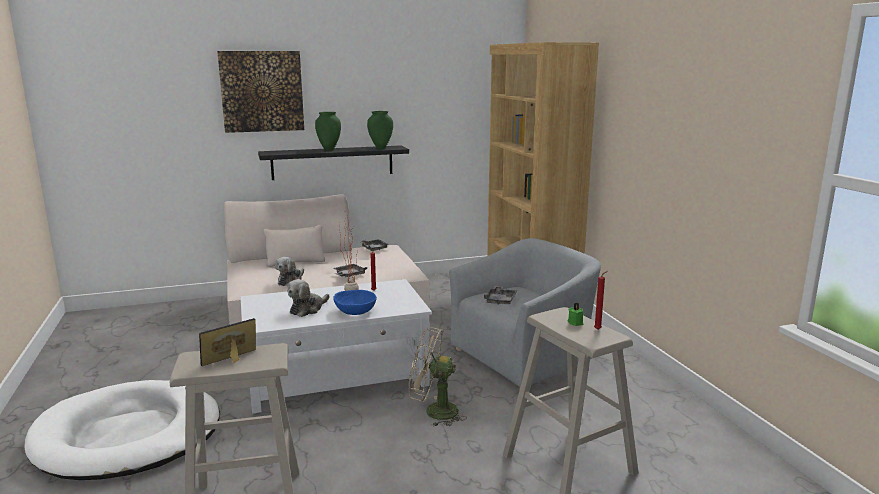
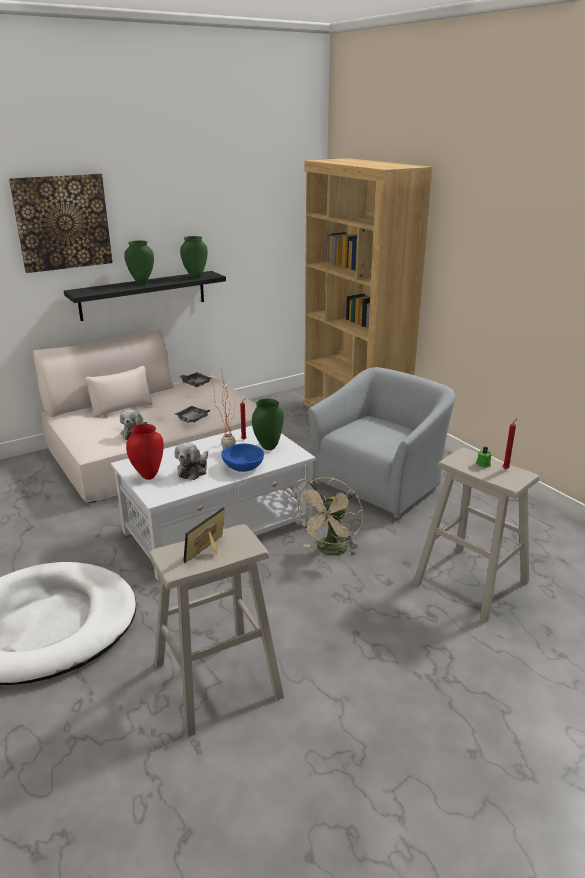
camera: 15 degrees left, 10 degrees up
beige fan [409,327,467,427] -> beige fan turned 60 degrees counterclockwise [294,477,363,556]
grey tray [484,286,517,305] -> none
none -> red vase [126,424,164,480]
none -> green vase [252,399,284,450]

